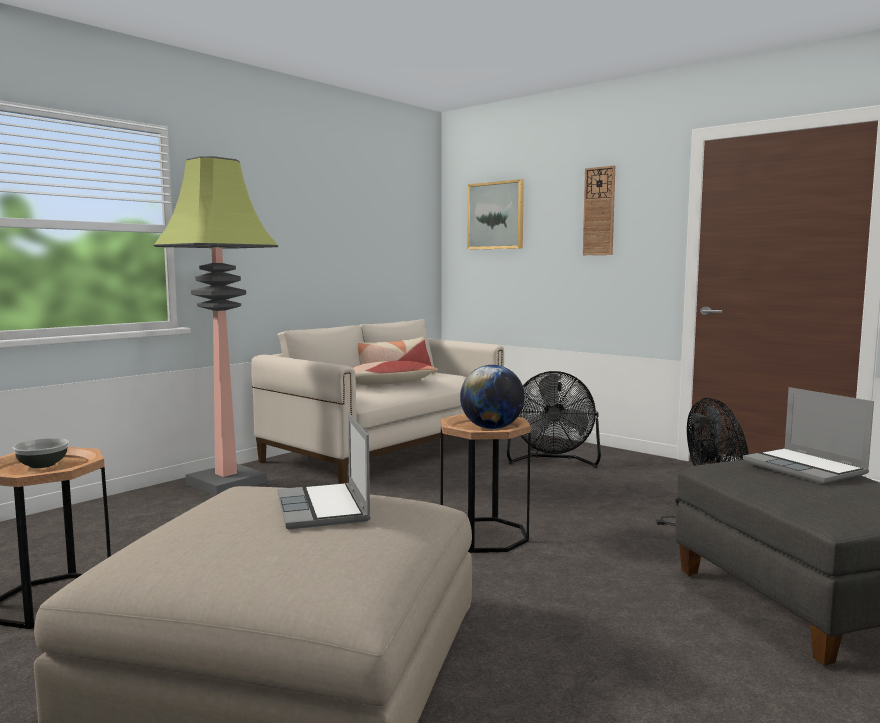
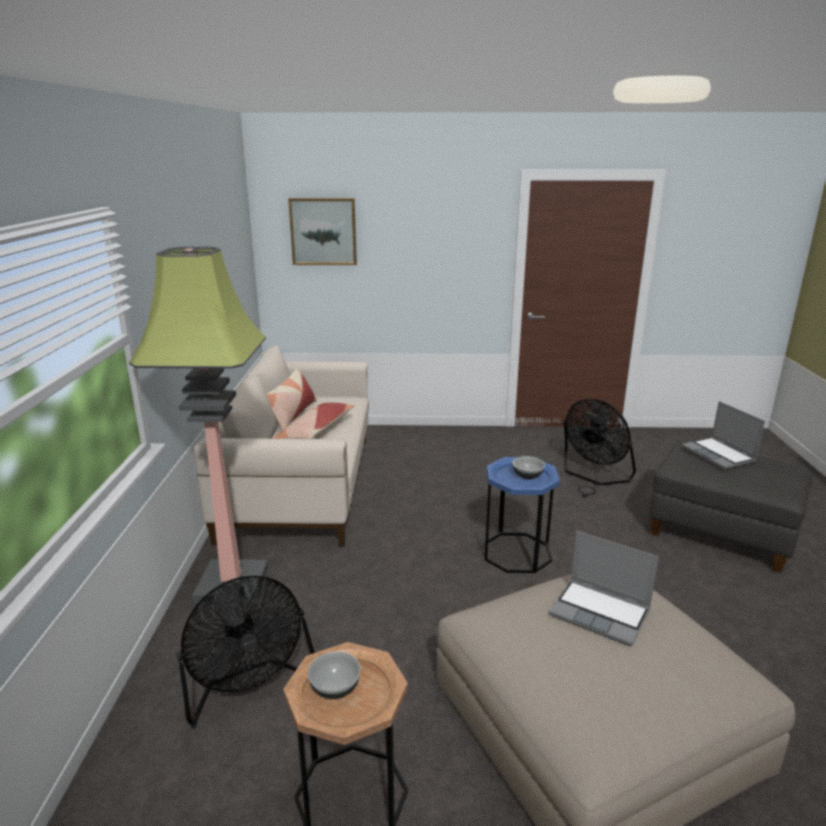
camera: 40 degrees left, 15 degrees up
brown side table [441,413,531,553] -> blue side table [483,457,560,573]
globe [460,365,525,429] -> bowl [512,456,545,479]
black fan [507,371,601,468] -> black fan moved to [176,575,315,728]
wall clock [583,166,615,255] -> none
laptop [743,387,874,484] -> laptop turned 45 degrees clockwise [682,401,765,469]

